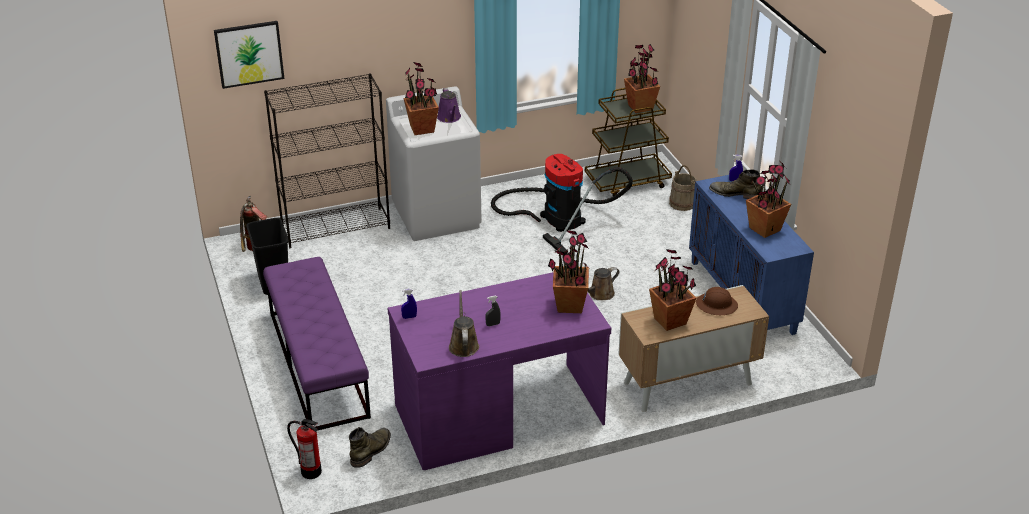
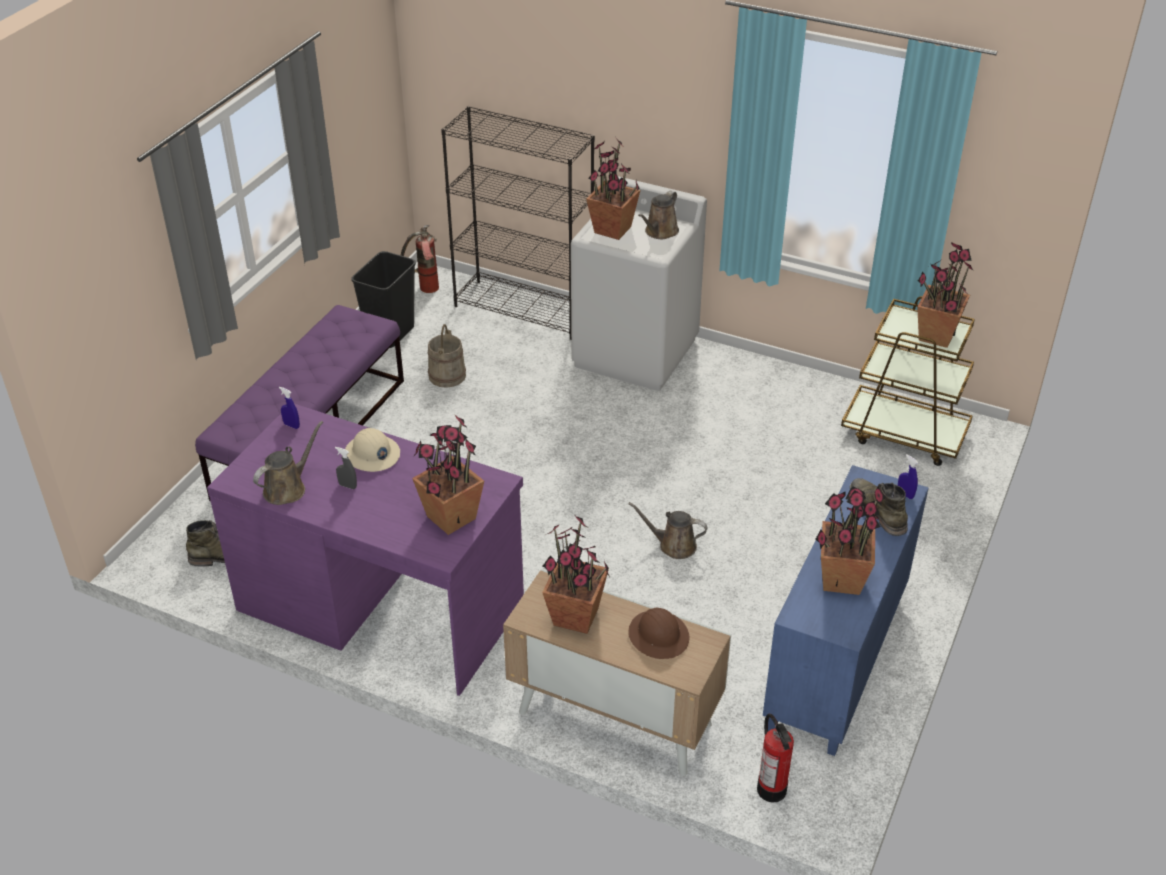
camera: 45 degrees right, 5 degrees up
picture [214,21,284,89] -> none
fire extinguisher [287,419,322,479] -> fire extinguisher moved to [757,714,794,802]
purple watering can [437,88,461,123] -> brown watering can [638,191,679,239]
vacuum cleaner [491,154,633,256] -> none
beige bucket [669,165,697,211] -> beige bucket moved to [428,324,466,388]
none -> beige hard hat [345,428,400,472]

